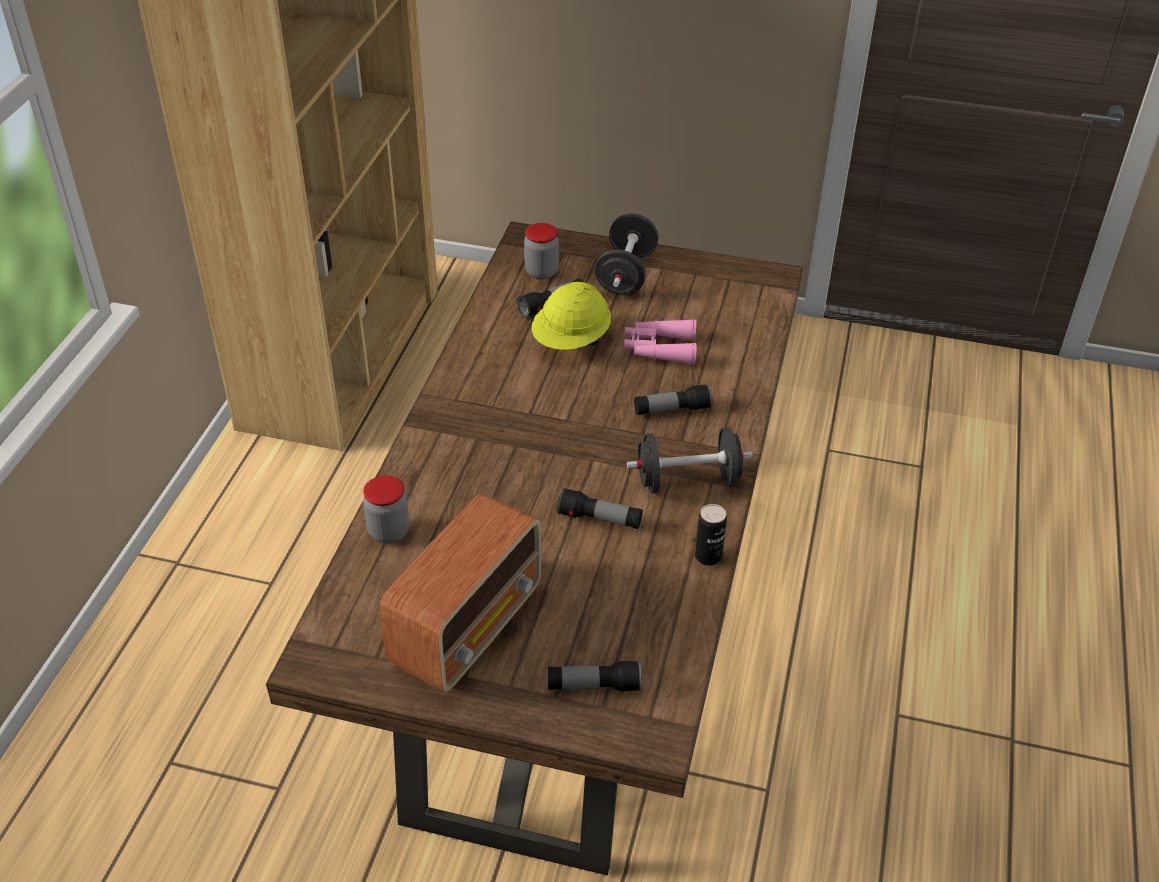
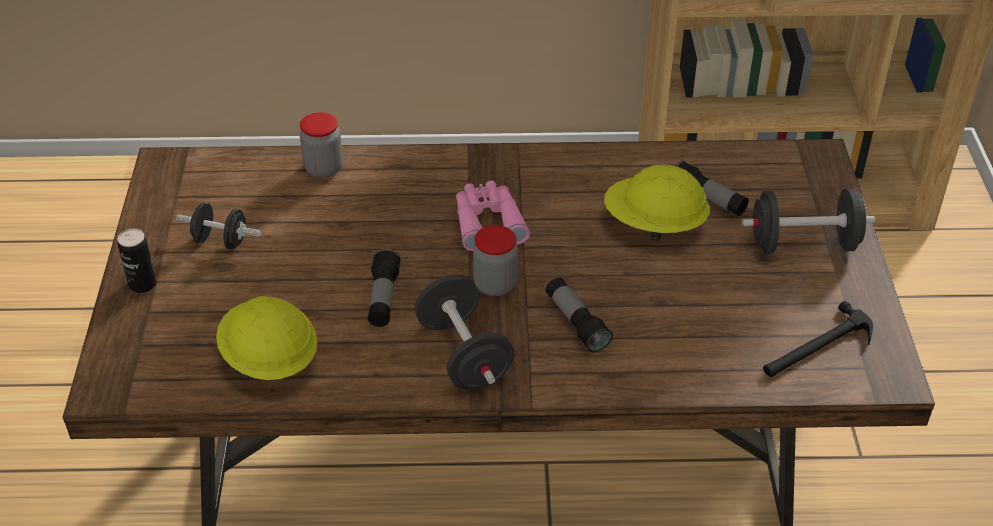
camera: 75 degrees right, 0 degrees up
radio [379,493,542,692] -> black dumbbell [176,203,261,249]
jar [524,223,559,280] -> jar moved to [473,225,518,296]
flashlight [548,660,642,692] -> none
pink binoculars [624,319,697,365] -> pink binoculars moved to [456,181,530,251]
can [695,504,727,566] -> can moved to [118,229,157,293]
none -> yellow hard hat [216,296,317,380]
none -> hammer [763,301,873,377]

